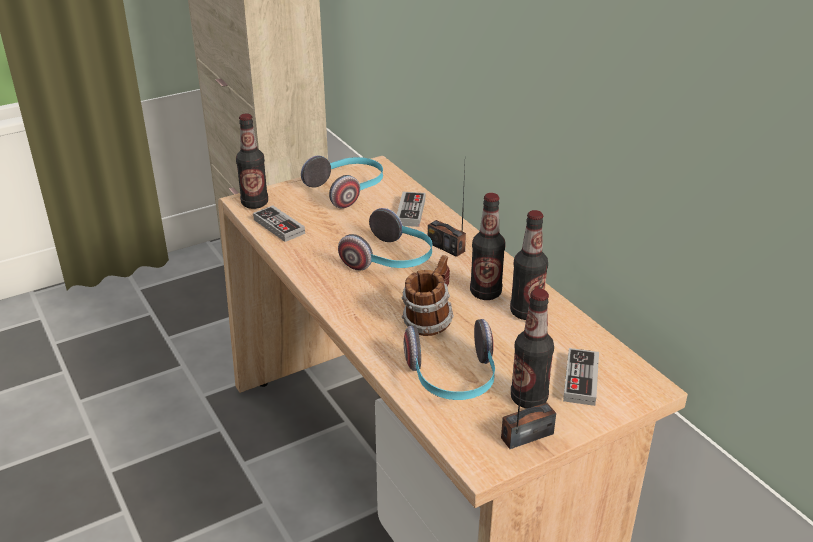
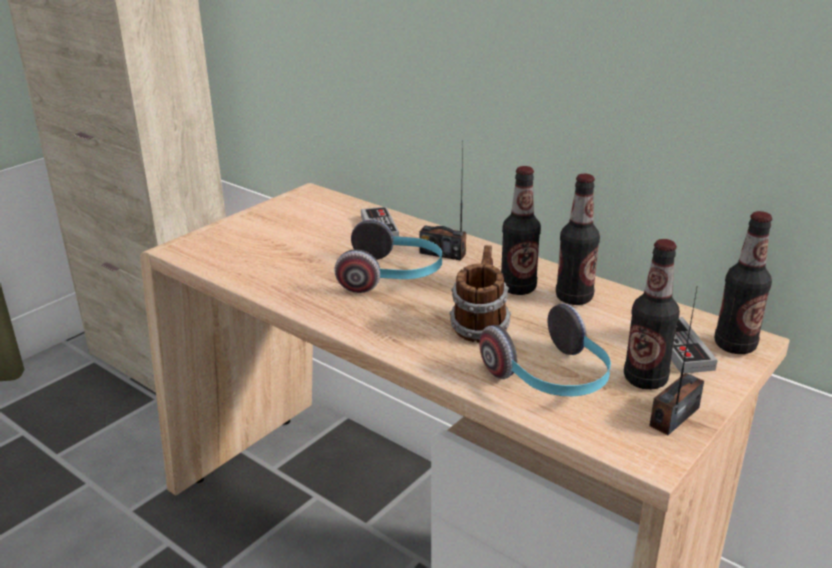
camera: 20 degrees left, 5 degrees down
bottle [236,113,268,209] -> bottle moved to [714,211,772,354]
game controller [253,205,305,242] -> none
headphones [301,156,383,209] -> none

